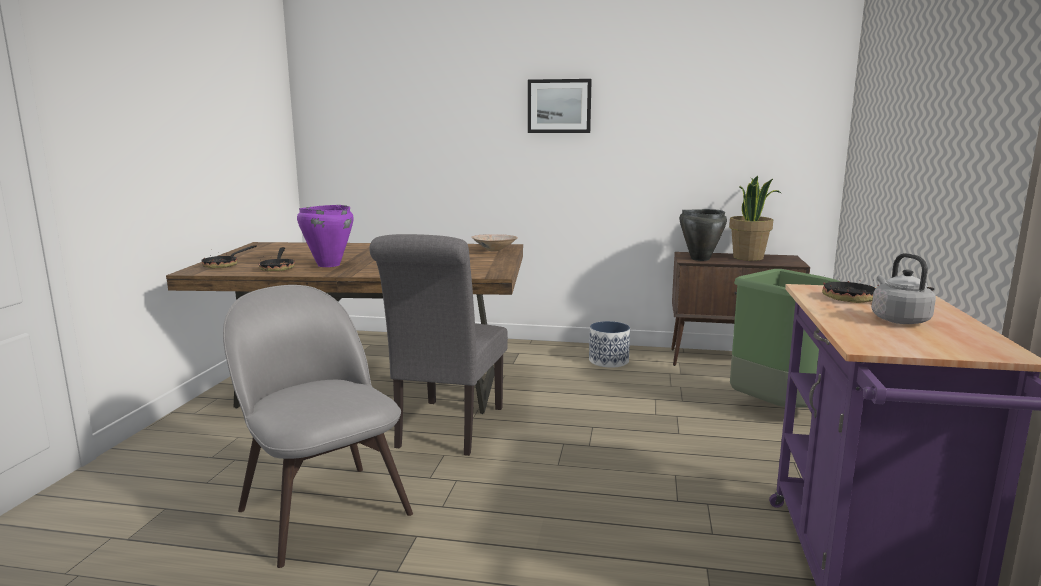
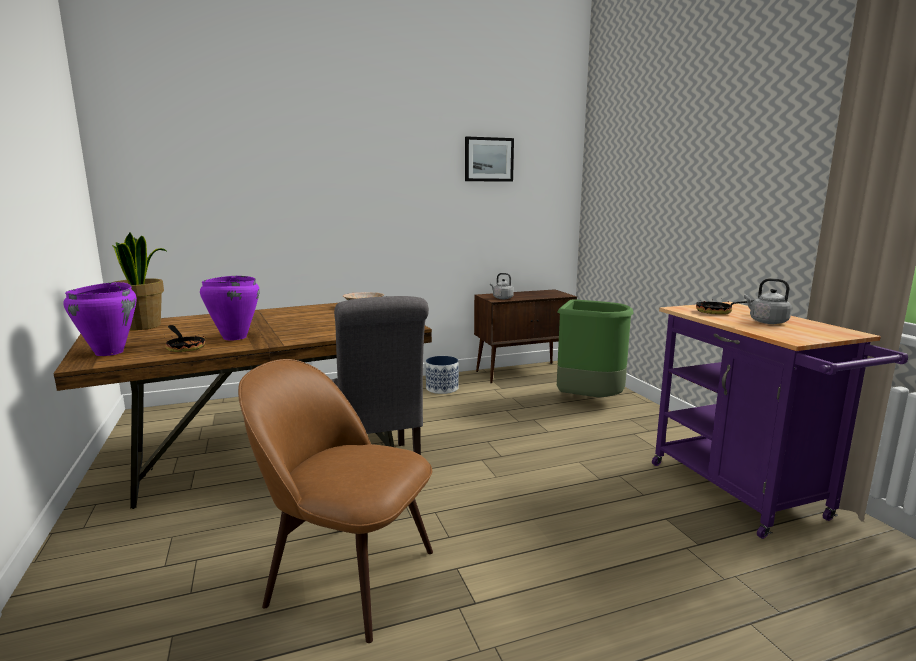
camera: 30 degrees left, 0 degrees up
frying pan [201,245,257,269] -> purple cooking pot [63,282,137,356]
grey chair [223,285,413,568] -> brown chair [238,359,433,643]
picture [528,79,592,133] -> picture moved to [465,136,514,182]
black cooking pot [679,209,727,261] -> grey kettle [490,273,514,299]
potted plant [729,175,781,261] -> potted plant moved to [112,233,166,330]

